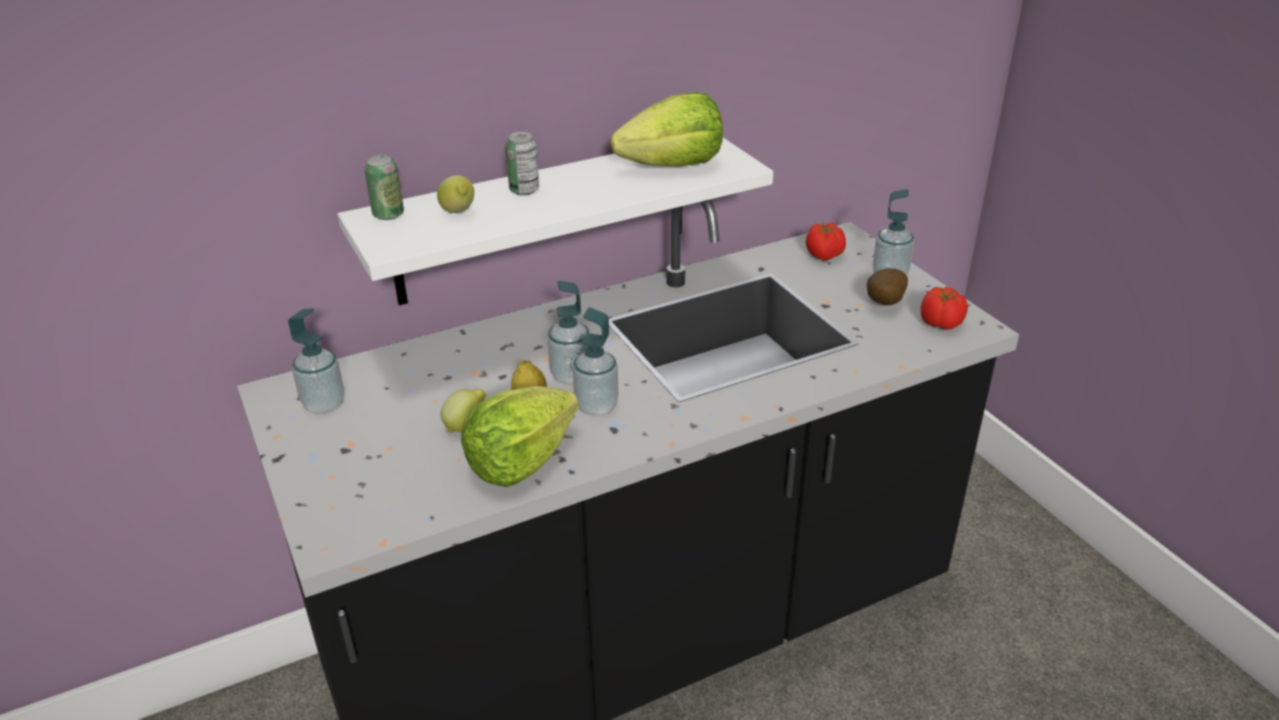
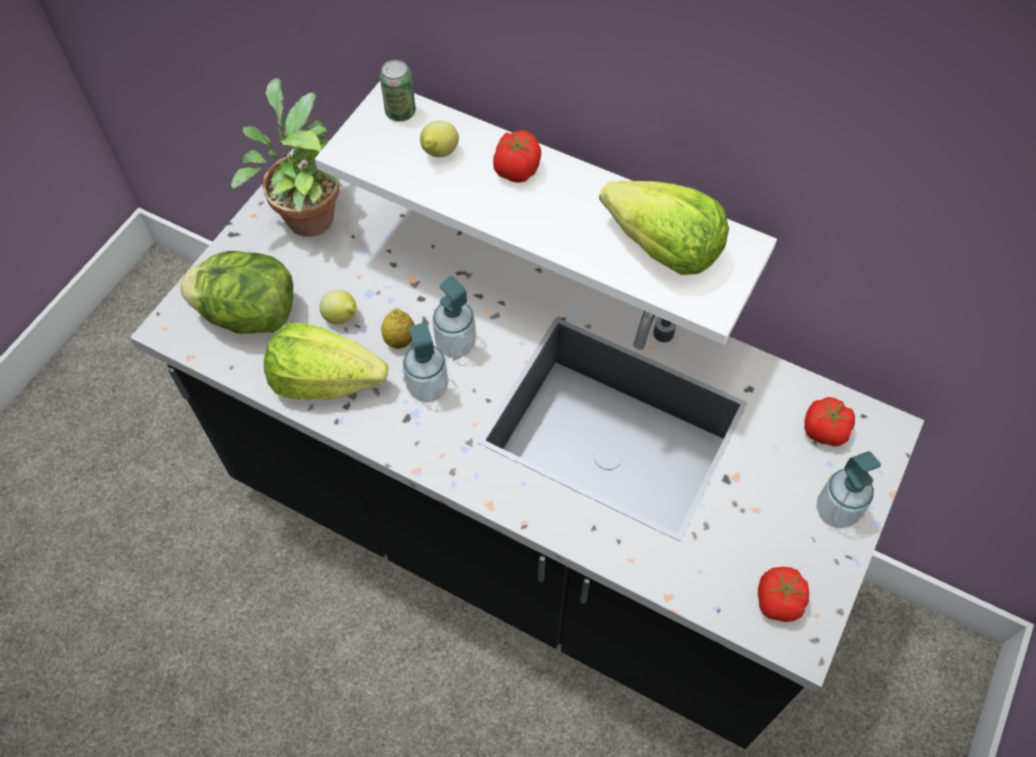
camera: 55 degrees right, 25 degrees up
soap dispenser [288,308,344,414] -> potted plant [231,78,343,237]
can [505,132,539,195] -> tomato [493,130,541,183]
potato [867,268,908,305] -> none
none -> lettuce [180,251,293,334]

